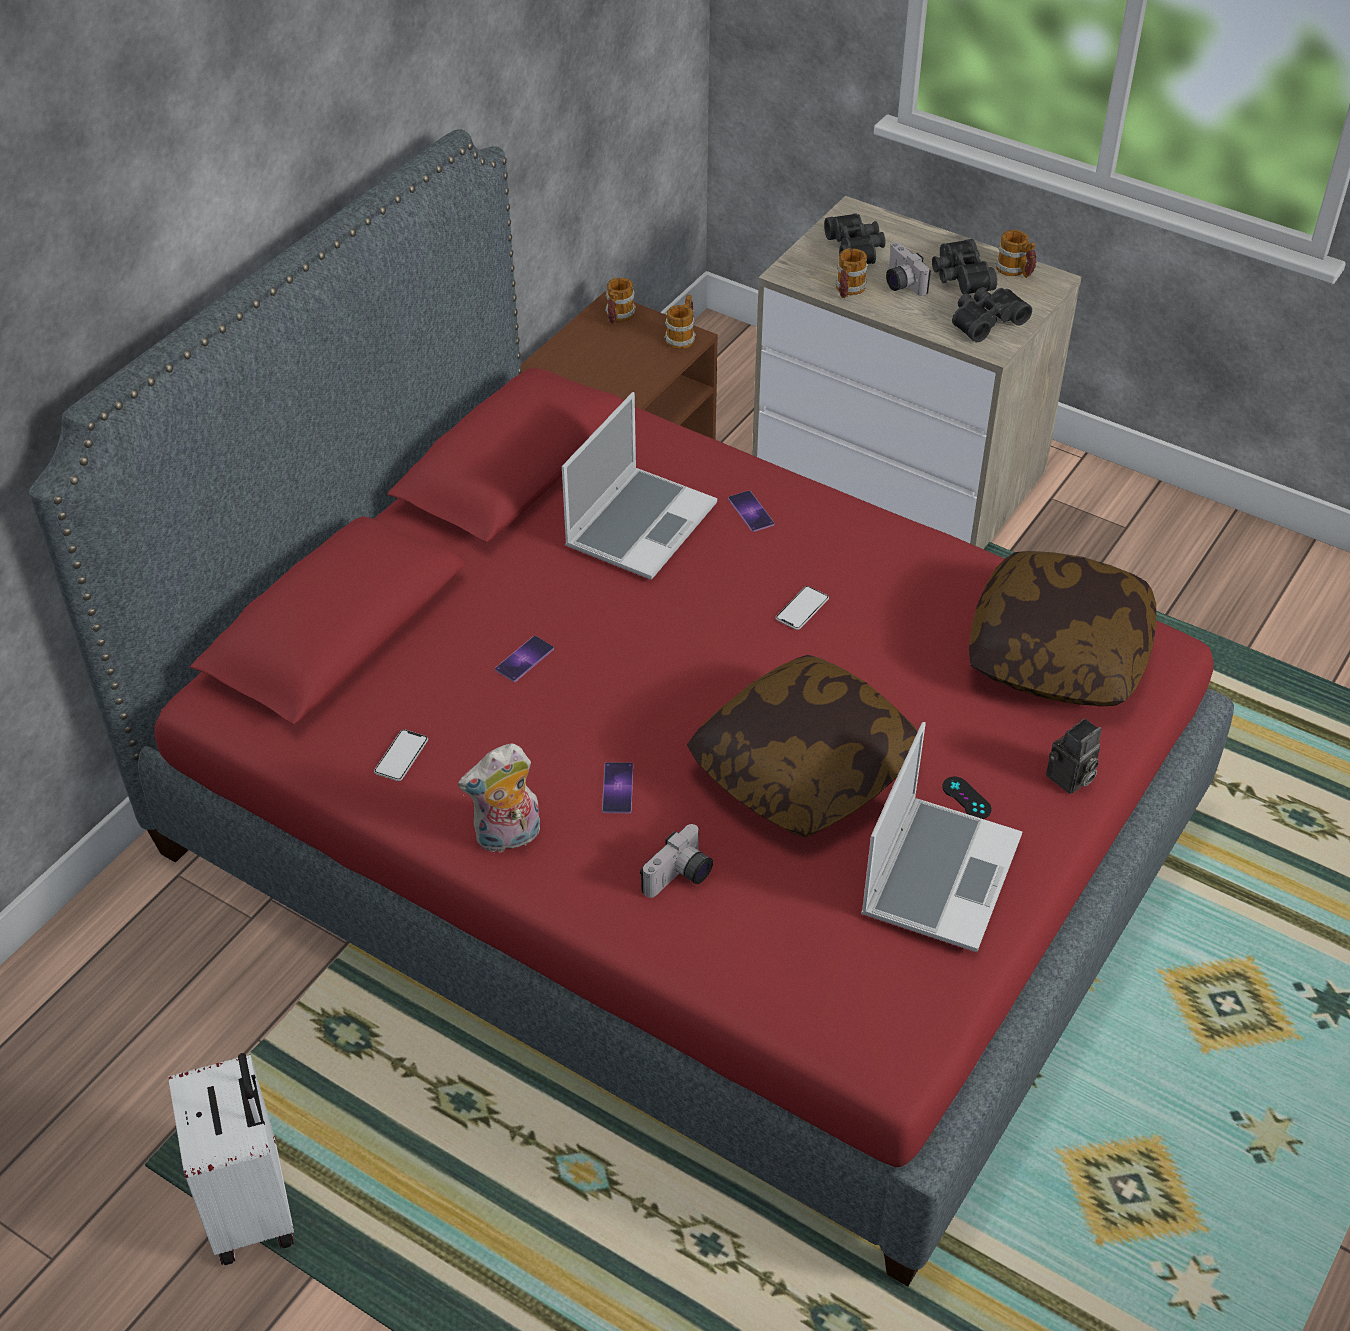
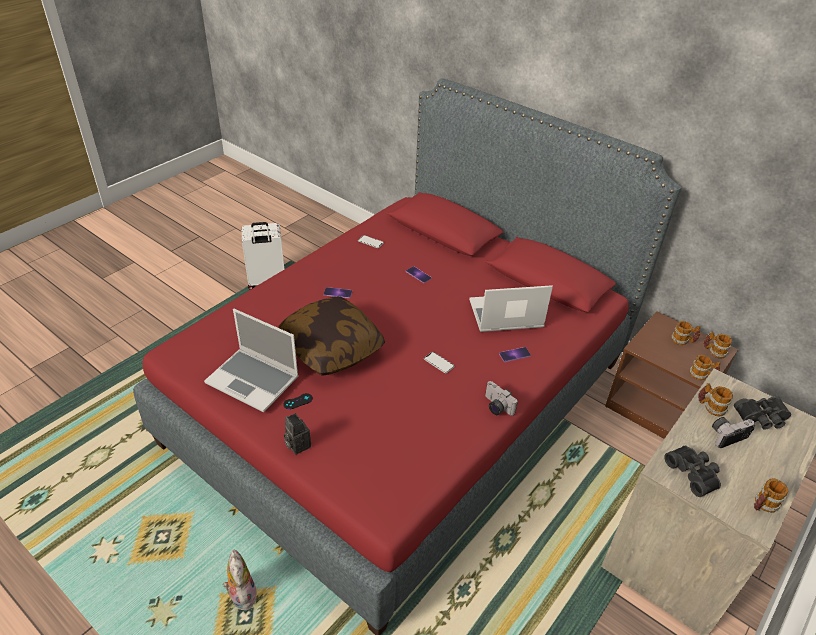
camera: 95 degrees right, 5 degrees down
plush toy [458,744,540,853] -> plush toy moved to [223,550,256,610]
laptop [562,392,717,580] -> laptop turned 135 degrees clockwise [469,285,553,332]
camera [640,824,713,898] -> camera moved to [485,381,518,416]
black binoculars [932,239,997,294] -> none
pillow [969,551,1156,706] -> none
none -> mug [671,321,701,345]

